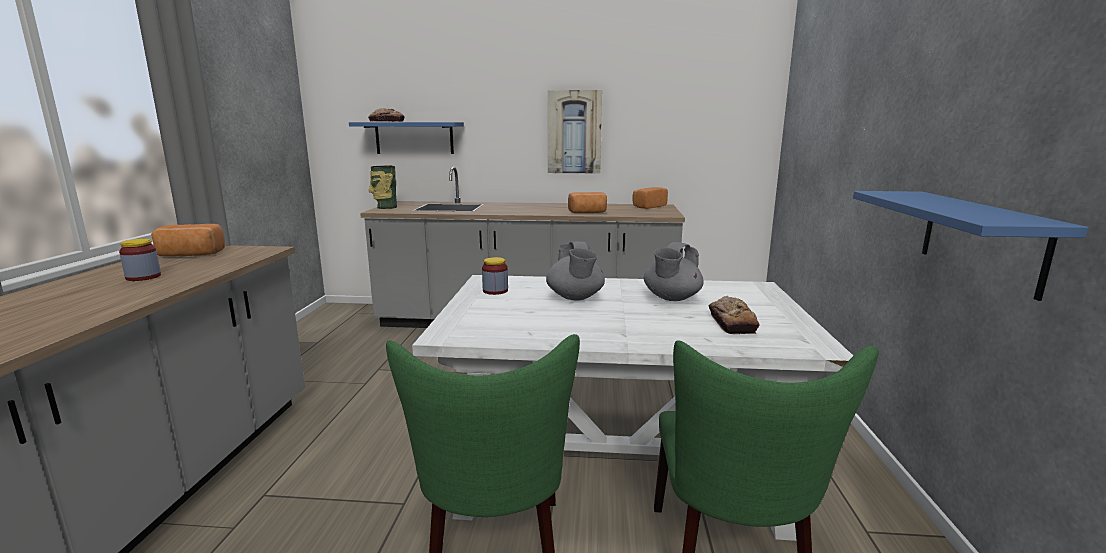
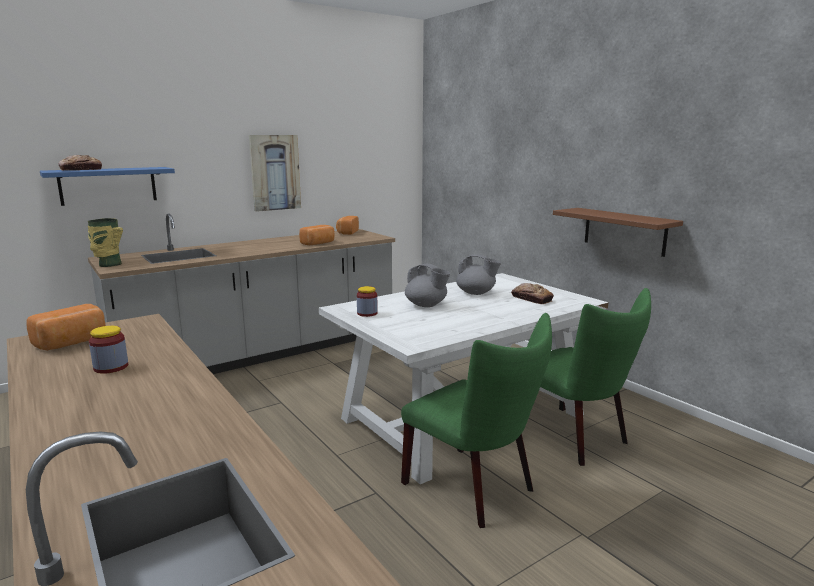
camera: 40 degrees left, 0 degrees up
grey teapot [644,242,704,301] -> grey teapot turned 60 degrees counterclockwise [456,254,501,295]
blue shelf [853,191,1088,301] -> brown shelf [553,208,683,257]

